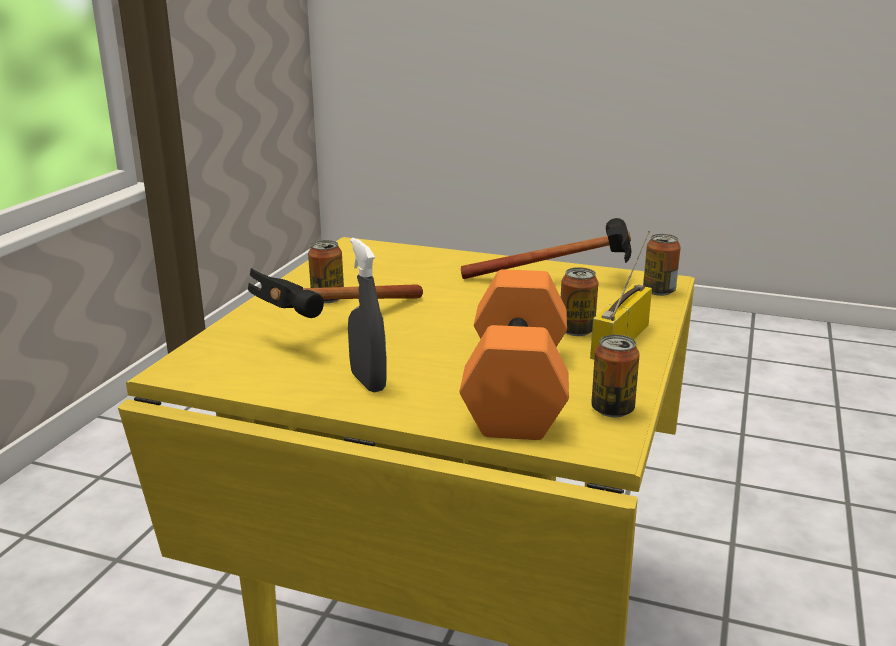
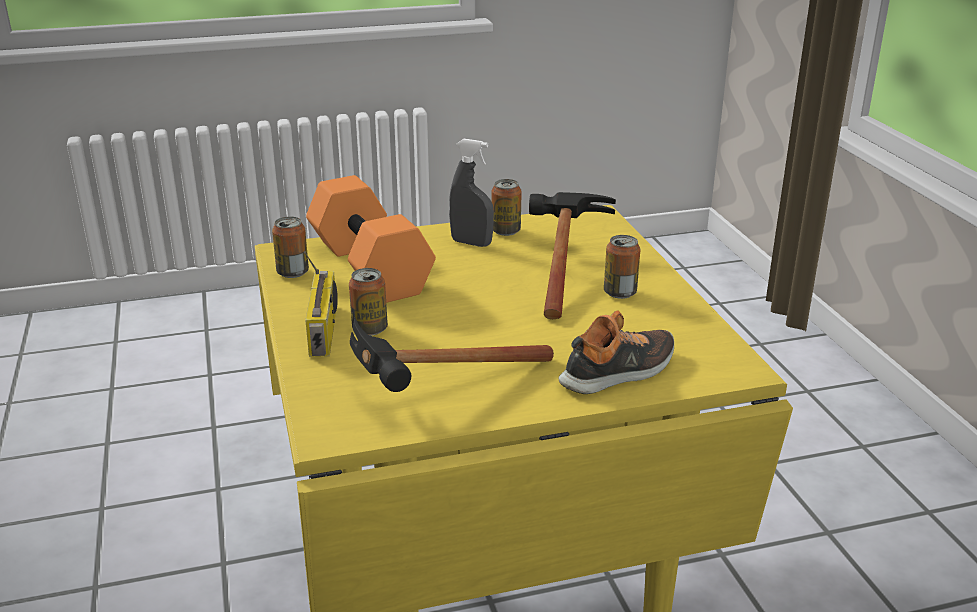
camera: 145 degrees right, 5 degrees up
can [643,234,681,296] -> can moved to [492,179,522,236]
none -> shoe [558,310,674,394]

